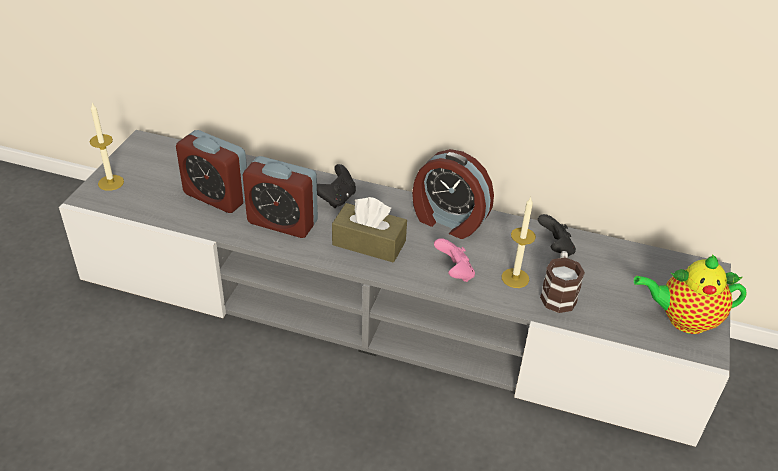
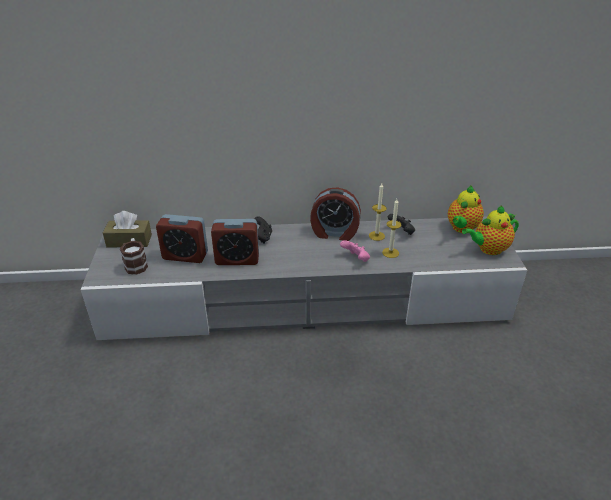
camera: 20 degrees left, 5 degrees down
candle [90,103,124,191] -> candle moved to [369,183,387,241]
brown tissue box [332,197,407,262] -> brown tissue box moved to [103,211,152,247]
mug [540,251,585,313] -> mug moved to [120,238,148,275]
none -> teapot [448,186,484,233]

